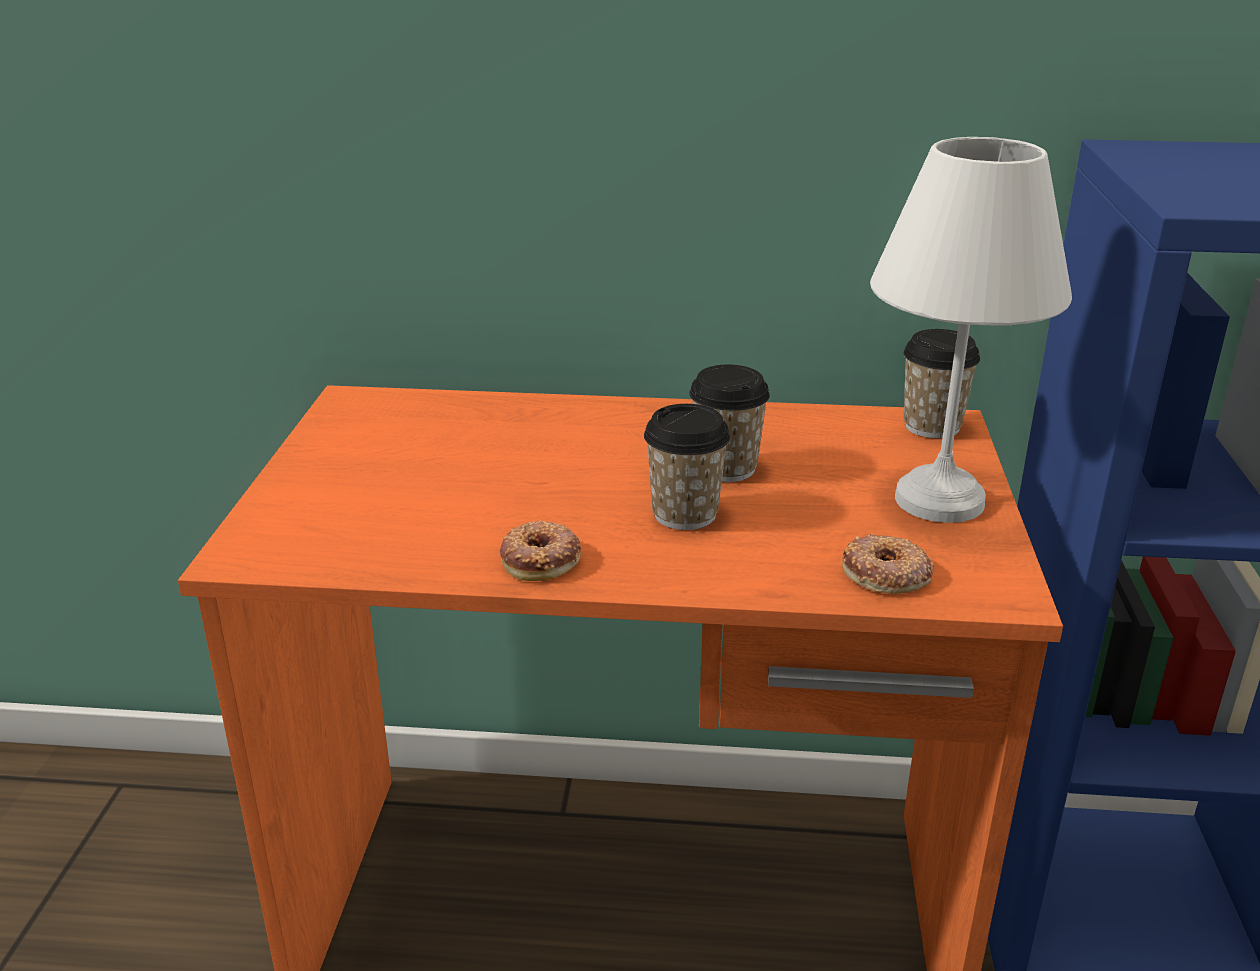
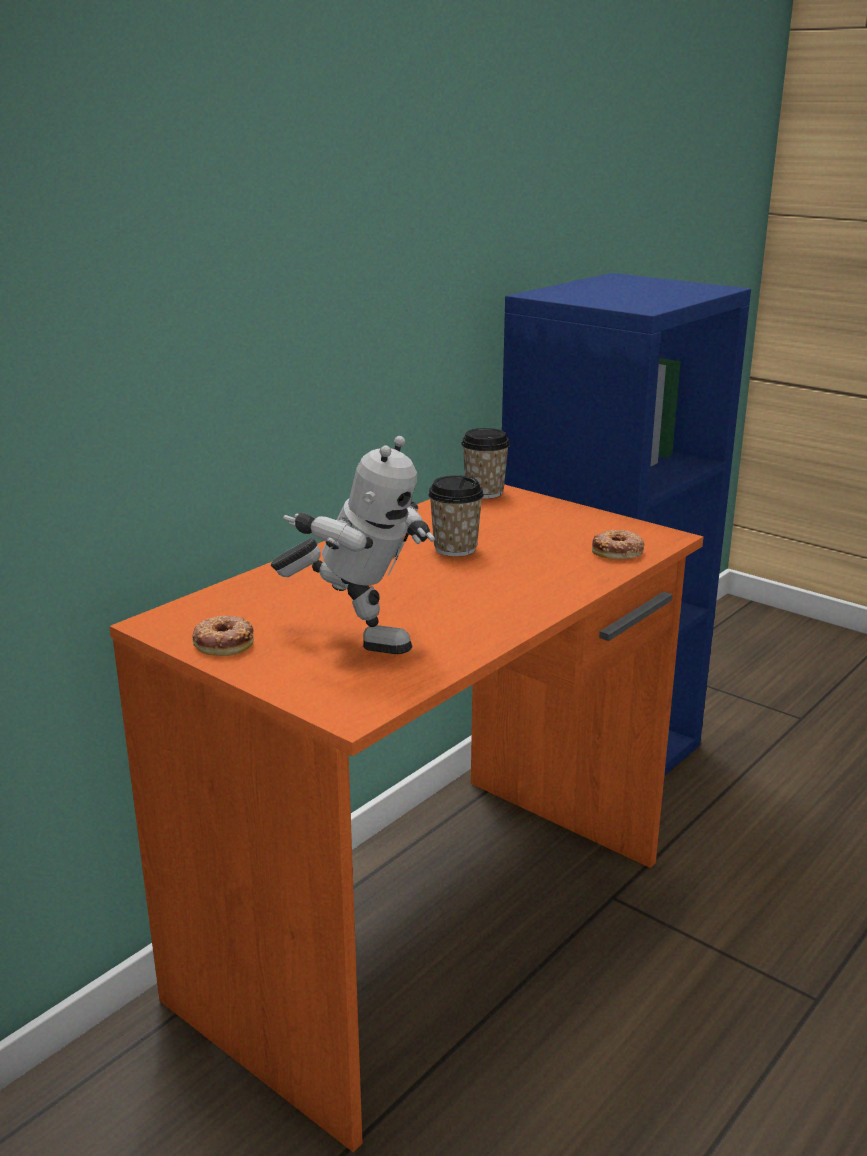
camera: 55 degrees left, 5 degrees down
donut [500,520,582,581] -> donut moved to [193,616,254,656]
cup [644,404,730,530] -> none
white table lamp [870,137,1072,523] -> none
none -> toy robot [271,436,435,654]

